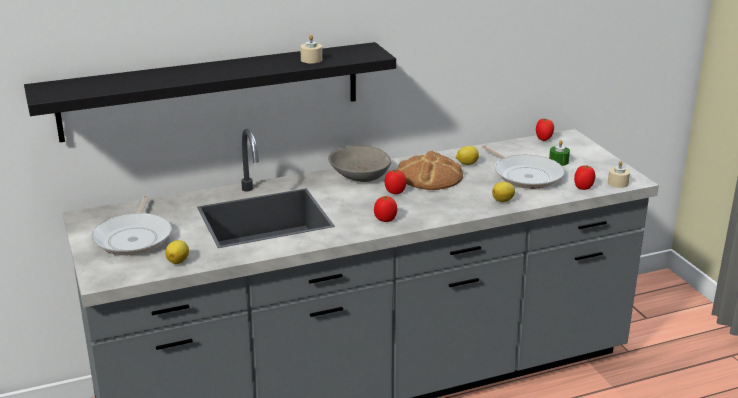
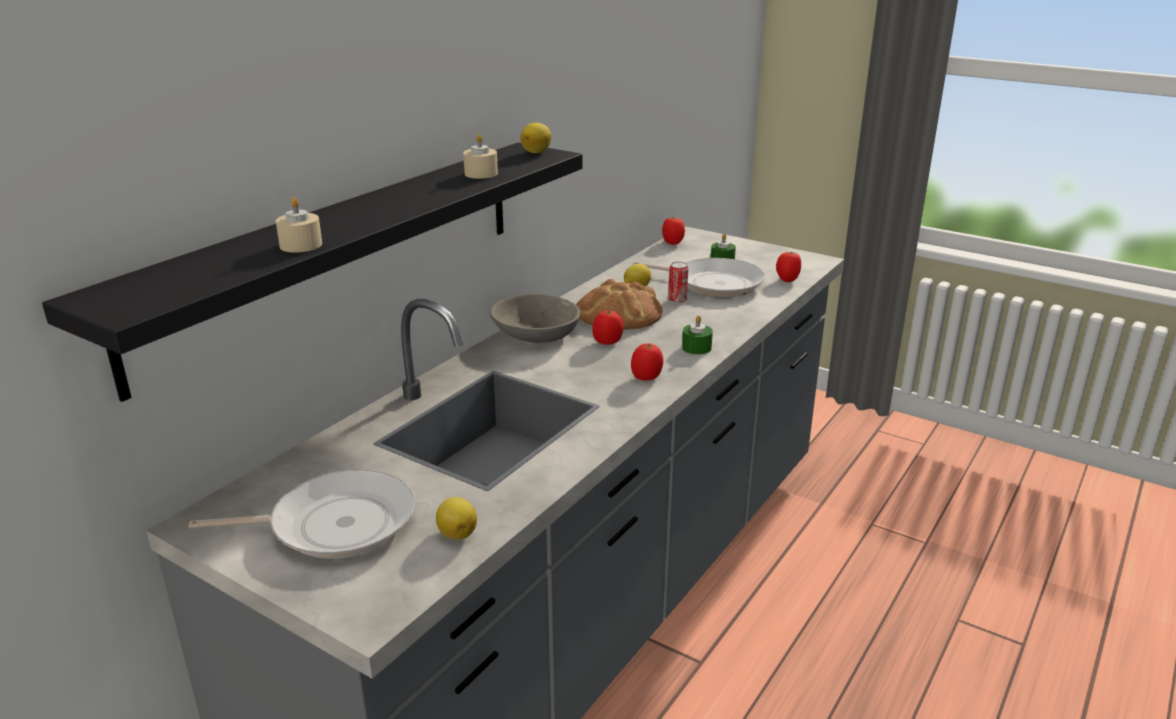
camera: 35 degrees left, 0 degrees up
frying pan [91,195,172,255] -> frying pan turned 60 degrees counterclockwise [189,470,415,558]
lemon [492,182,515,202] -> lemon moved to [521,123,551,153]
beige candle [608,161,630,188] -> beige candle moved to [276,197,322,253]
none -> can [668,261,688,303]
none -> green candle [682,315,713,355]

